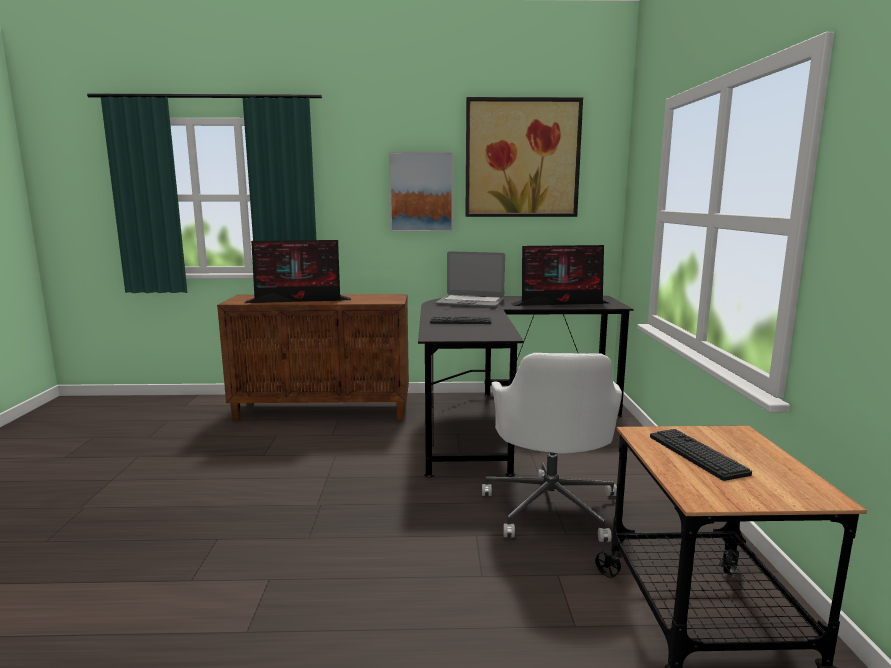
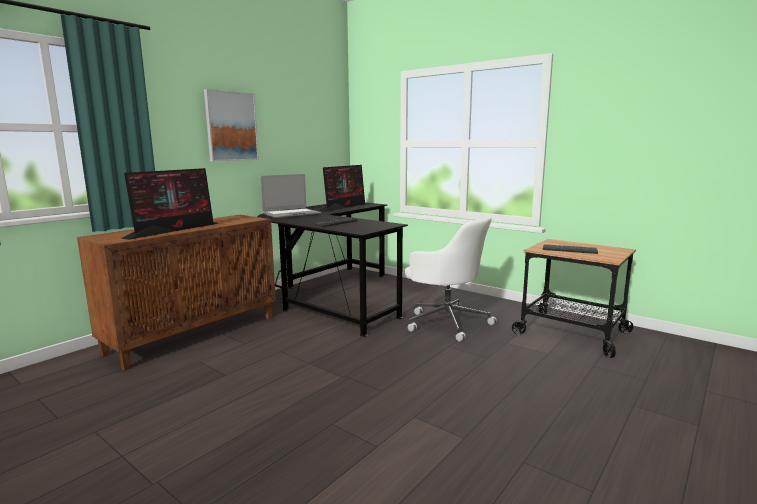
camera: 50 degrees left, 0 degrees up
picture [465,97,583,217] -> none

